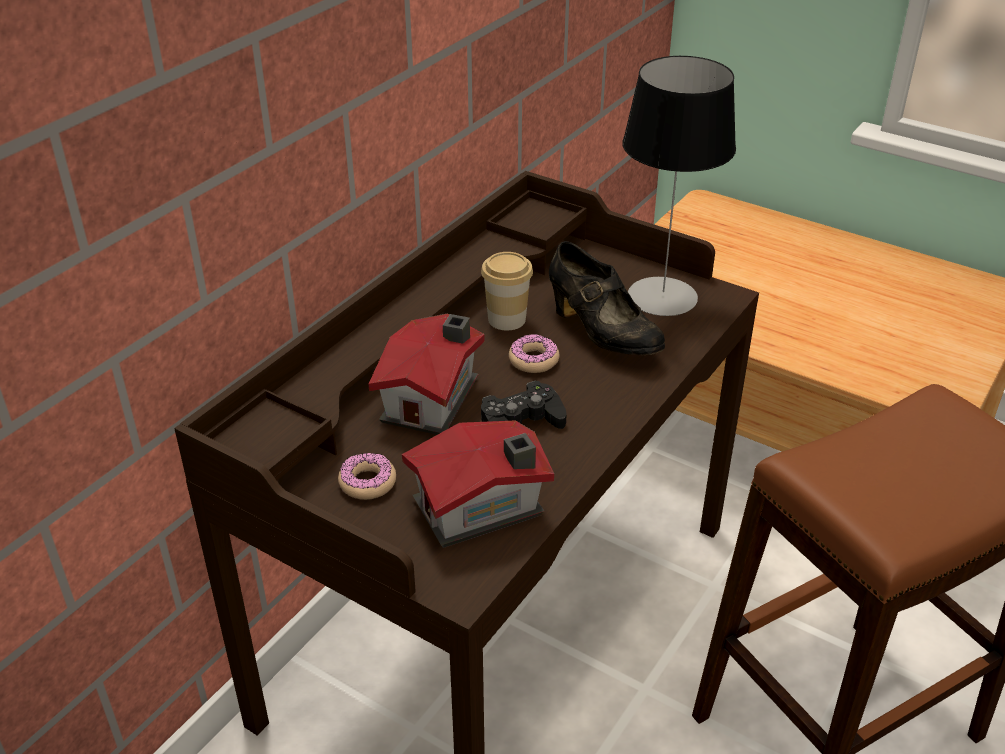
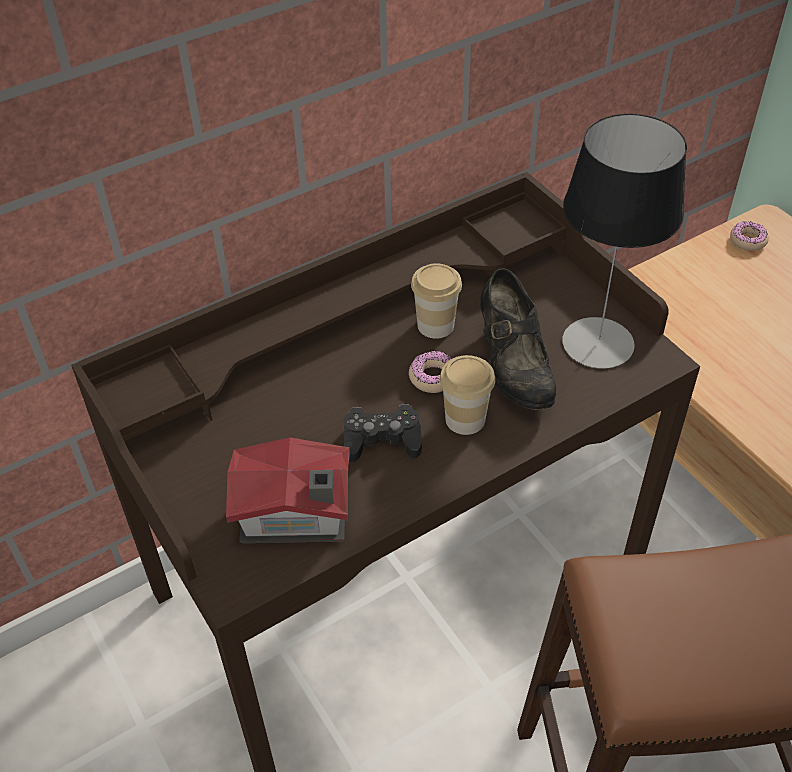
camera: 25 degrees right, 10 degrees up
donut [338,452,396,500] -> donut moved to [730,221,769,251]
toy house [369,313,485,435] -> none
none -> cup [440,355,495,435]

